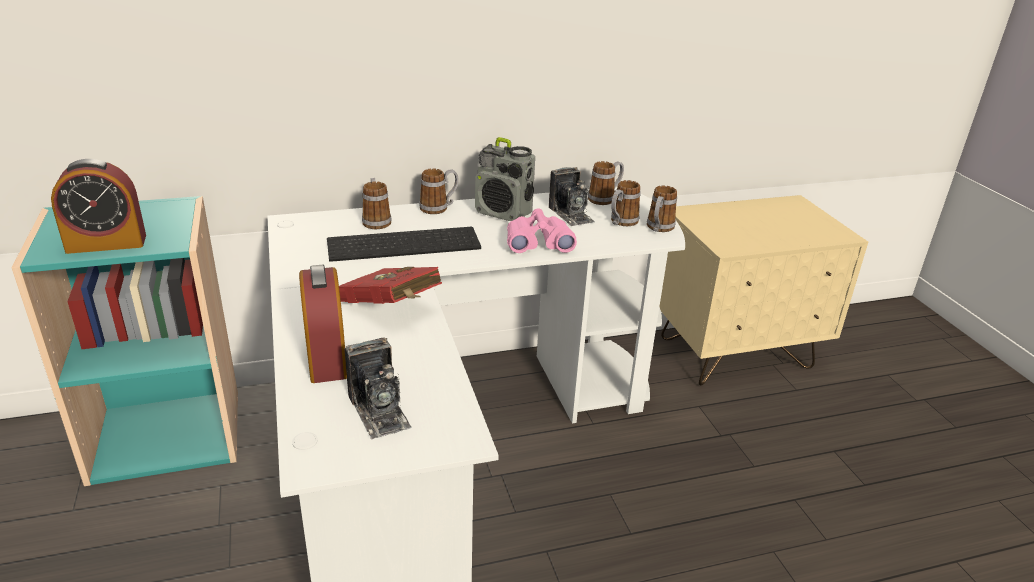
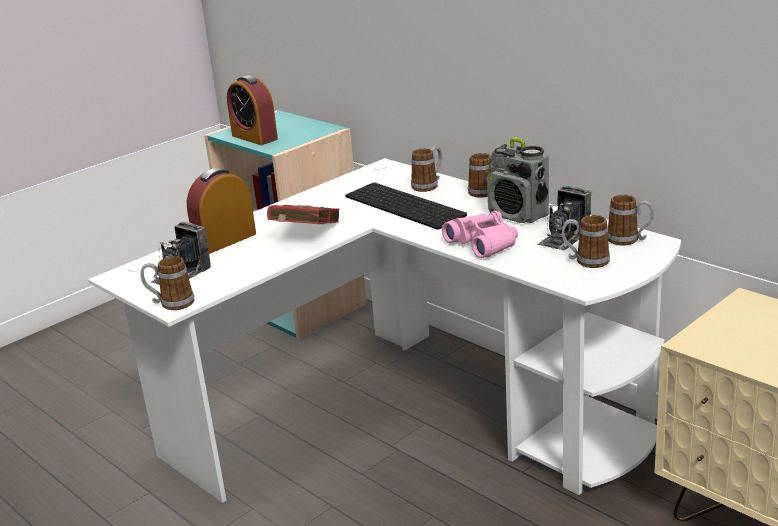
camera: 65 degrees right, 5 degrees down
radio [475,137,535,221] -> radio turned 45 degrees counterclockwise [487,137,549,223]
mug [647,185,677,232] -> mug moved to [140,256,194,310]

